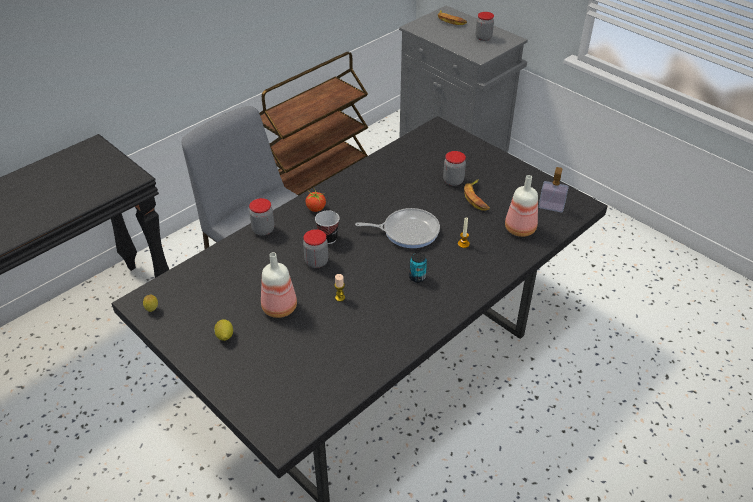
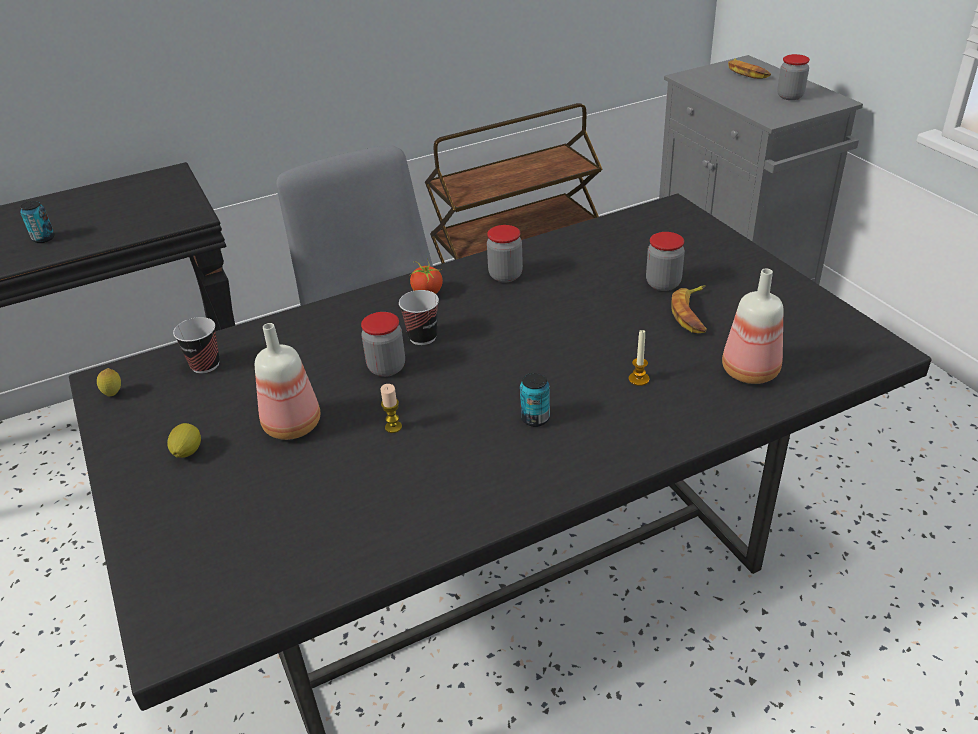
camera: 20 degrees right, 5 degrees down
jar [249,198,274,236] -> jar moved to [487,225,523,283]
frying pan [355,208,440,248] -> none
soap dispenser [539,167,569,213] -> none
none -> can [20,201,55,243]
none -> cup [173,317,220,374]

